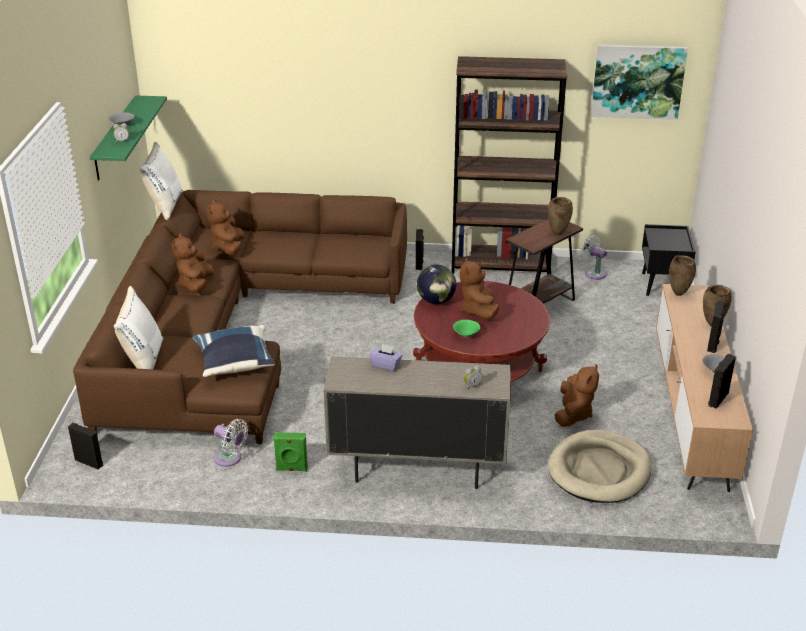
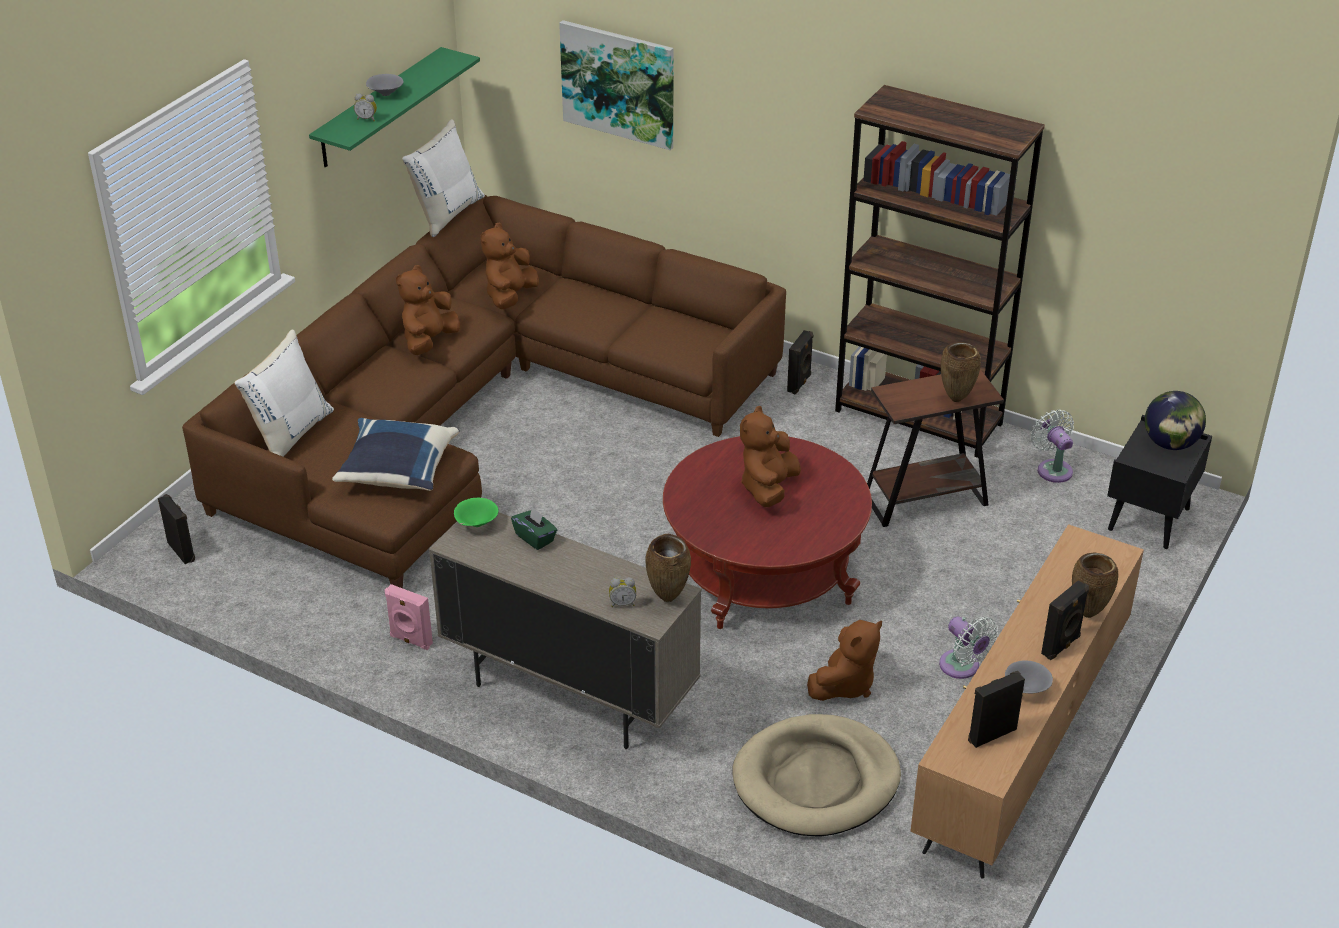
camera: 25 degrees right, 5 degrees up
white fan [214,419,248,467] -> white fan moved to [939,617,998,679]
green speaker [273,432,308,472] -> pink speaker [385,584,433,650]
purple tissue box [370,344,403,371] -> green tissue box [511,507,557,550]
globe [417,265,456,304] -> globe moved to [1145,391,1206,450]
green bowl [453,320,480,337] -> green bowl moved to [454,498,498,527]
picture [591,45,688,120] -> picture moved to [559,20,673,150]
brown vase [669,255,696,296] -> brown vase moved to [645,534,691,602]

